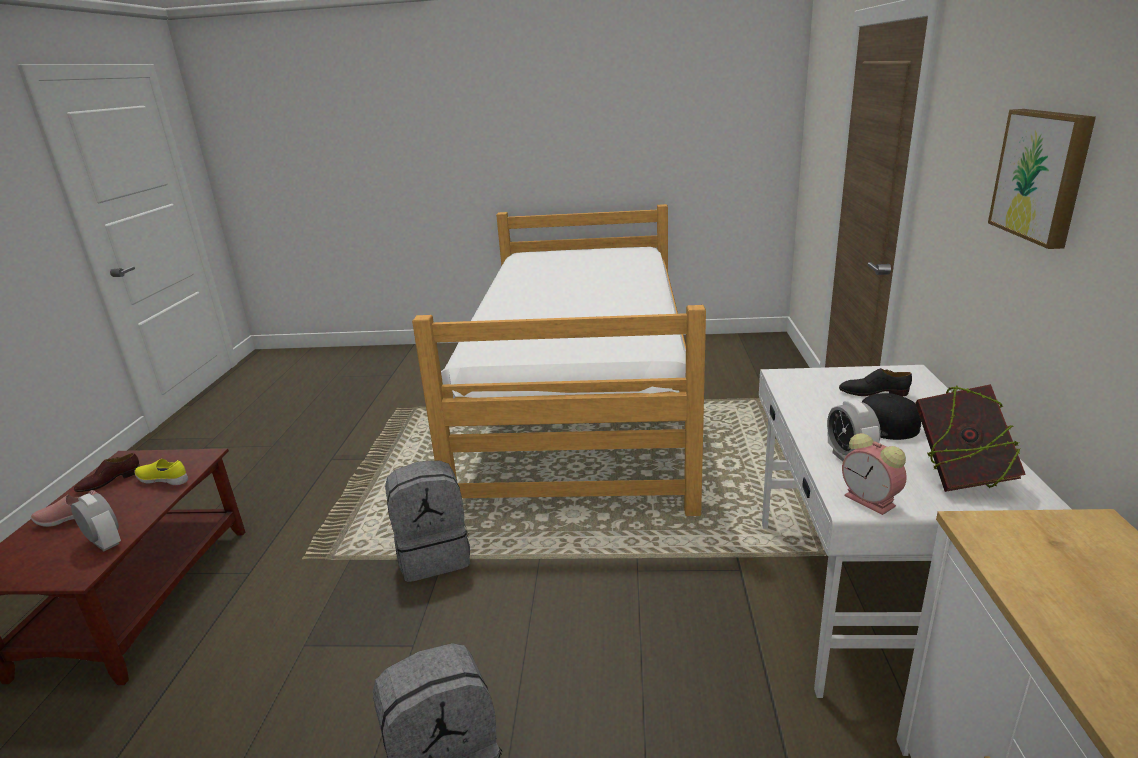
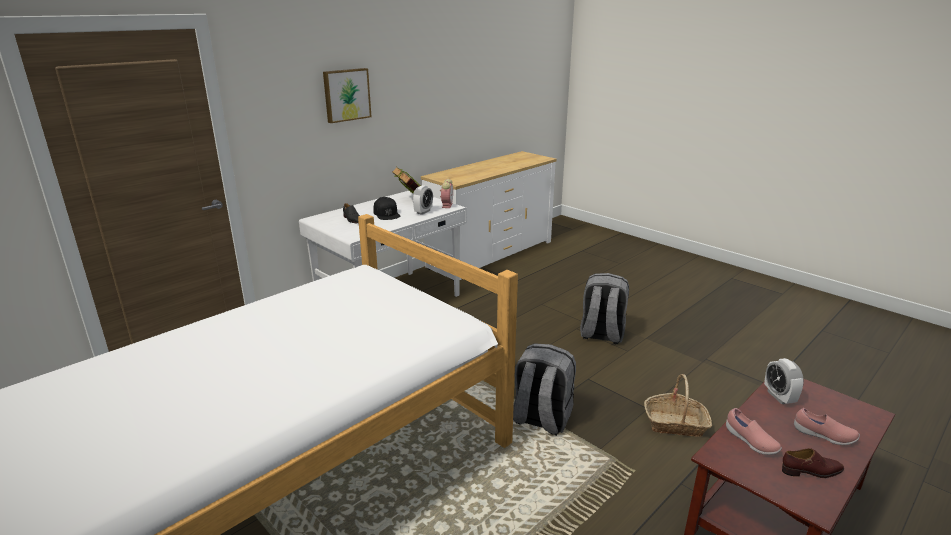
camera: 140 degrees left, 0 degrees up
yellow shoe [134,459,188,485] -> pink shoe [726,408,782,455]
none -> basket [644,374,713,437]

